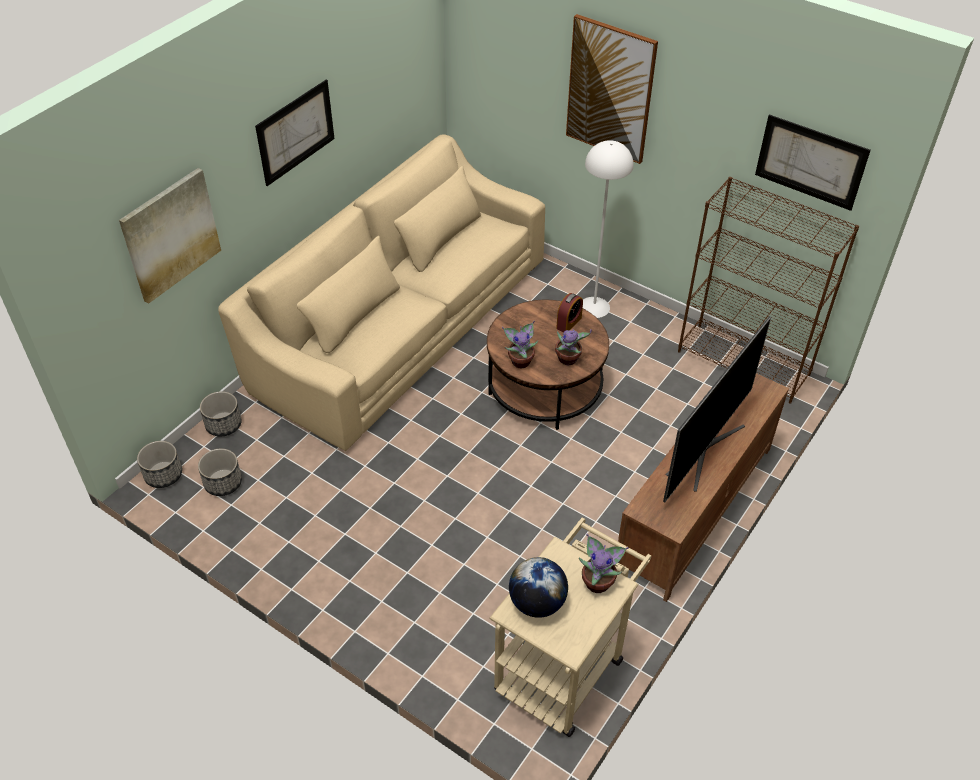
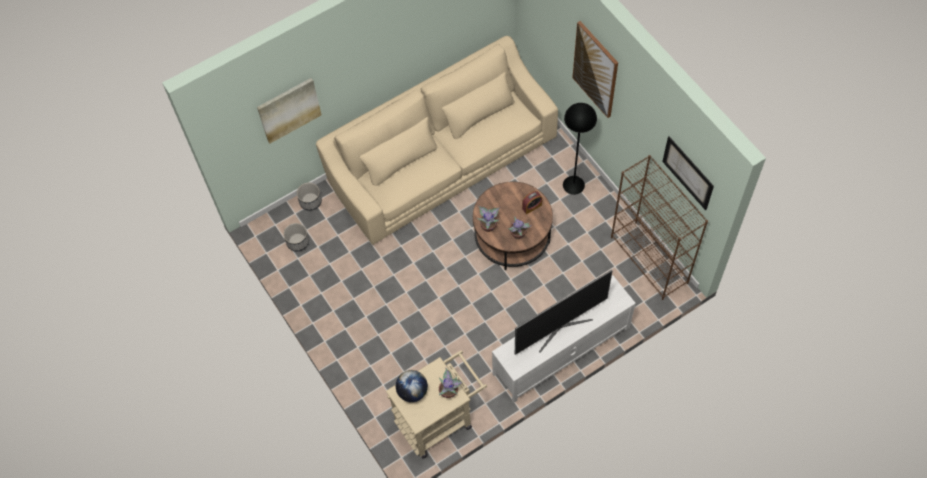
camera: 25 degrees right, 15 degrees up
planter [137,441,182,488] -> none
picture [255,80,335,186] -> none
white floor lamp [583,140,634,318] -> black floor lamp [563,103,597,195]
brown tv stand [618,373,789,602] -> white tv stand [492,275,636,403]

